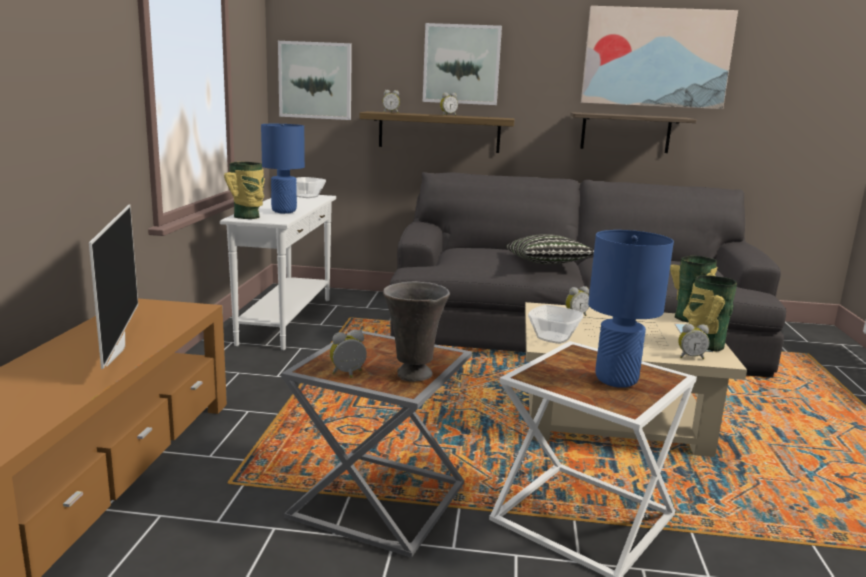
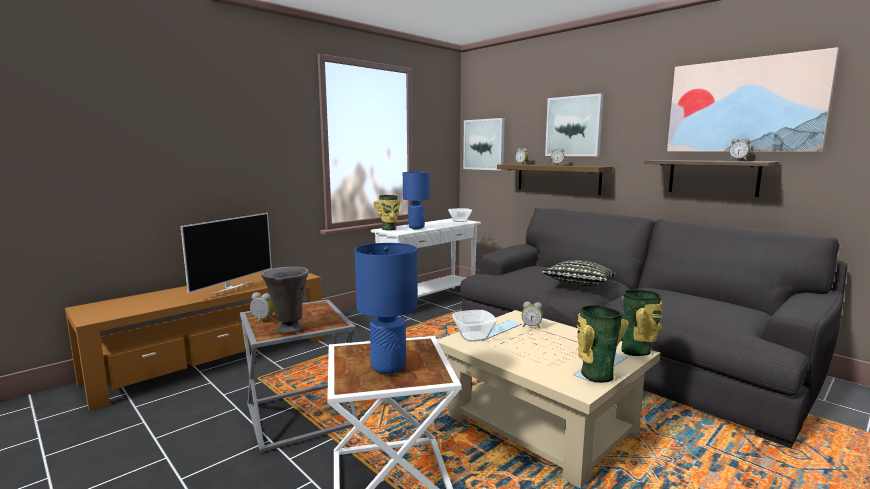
camera: 40 degrees right, 5 degrees down
alarm clock [678,324,709,359] -> alarm clock moved to [729,138,750,161]

